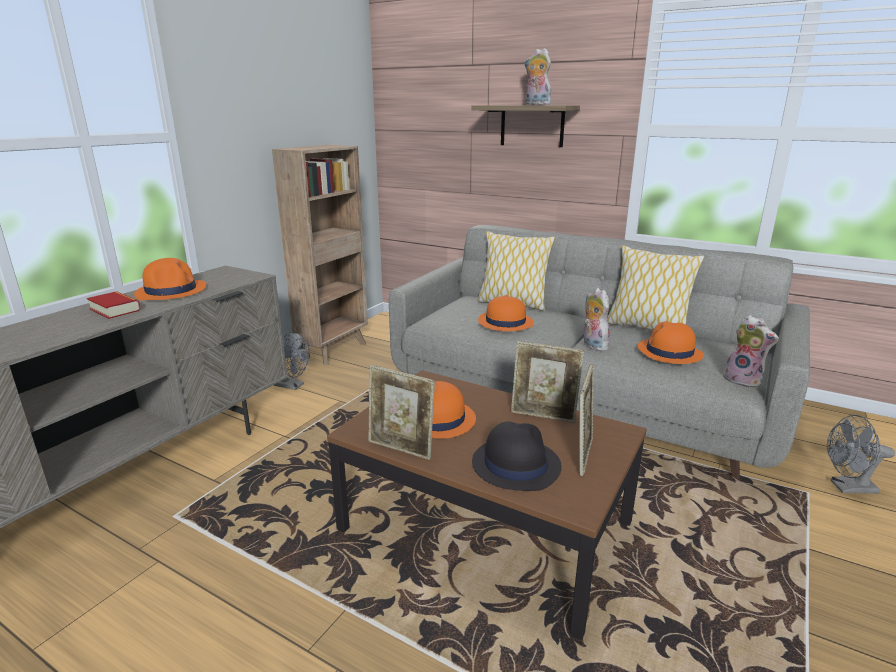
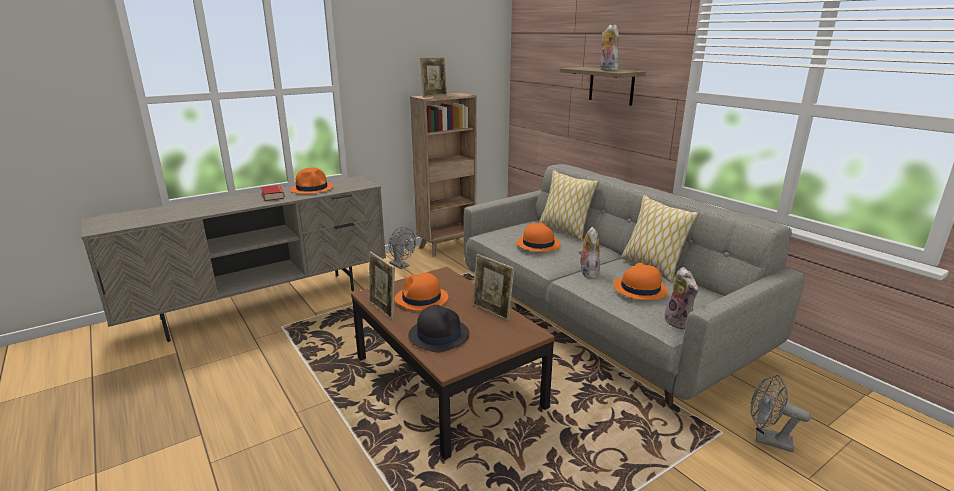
camera: 25 degrees right, 0 degrees up
picture frame [579,364,594,476] -> picture frame moved to [420,58,447,97]

